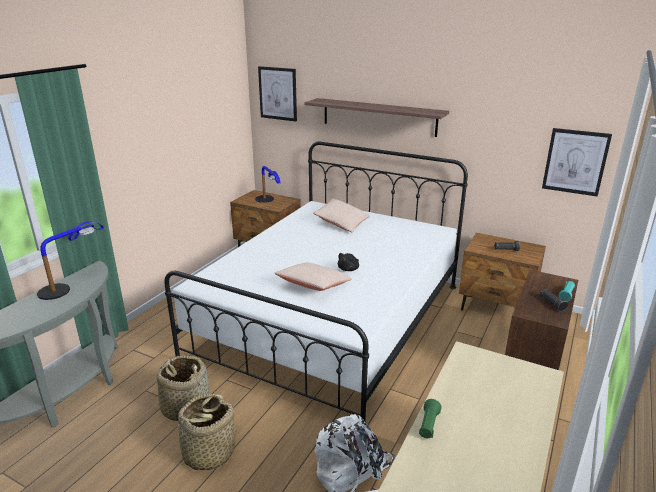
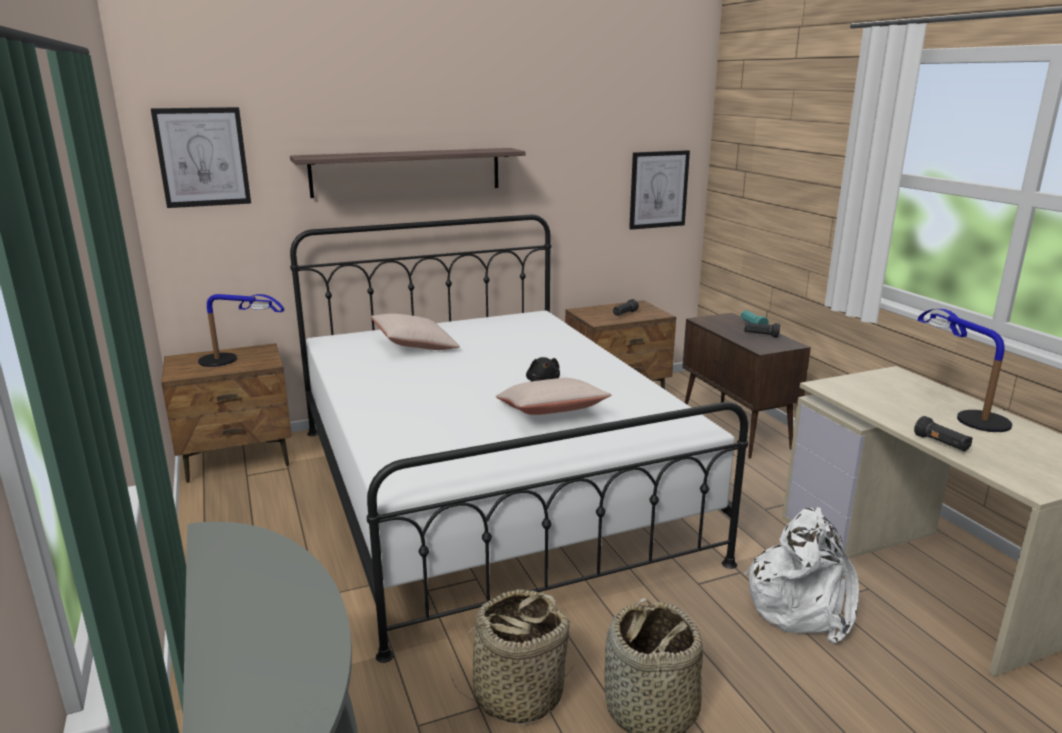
camera: 50 degrees left, 5 degrees down
table lamp [37,221,104,300] -> table lamp moved to [918,309,1012,432]
green flashlight [419,399,441,438] -> black flashlight [914,416,973,452]

